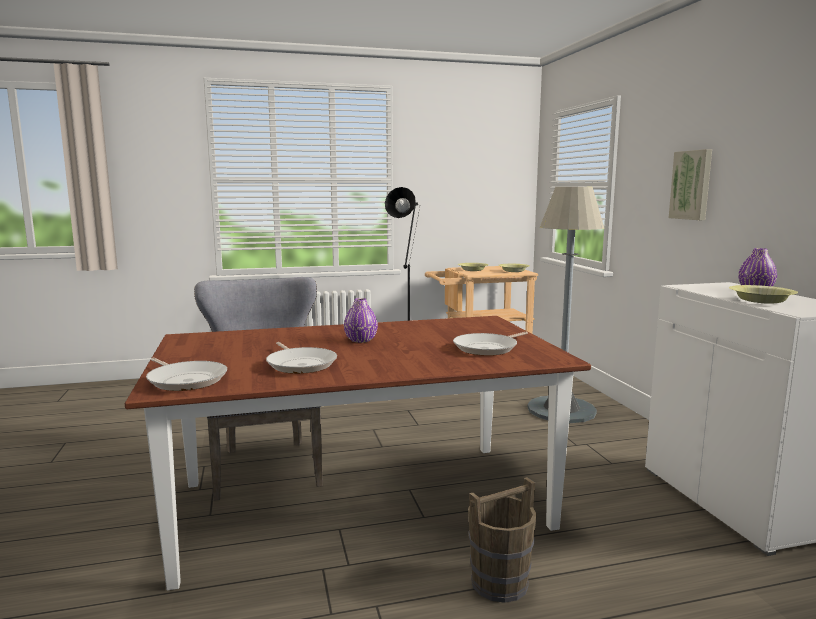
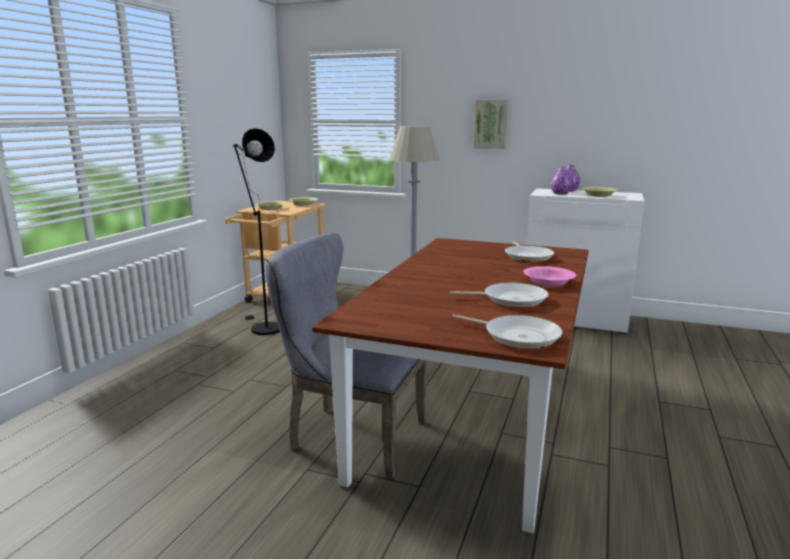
camera: 55 degrees left, 5 degrees up
frying pan [146,358,227,391] -> frying pan turned 45 degrees clockwise [452,314,563,349]
purple vase [344,298,378,343] -> purple vase moved to [551,167,573,195]
brown bucket [468,477,537,603] -> none
none -> pink bowl [523,266,576,286]

